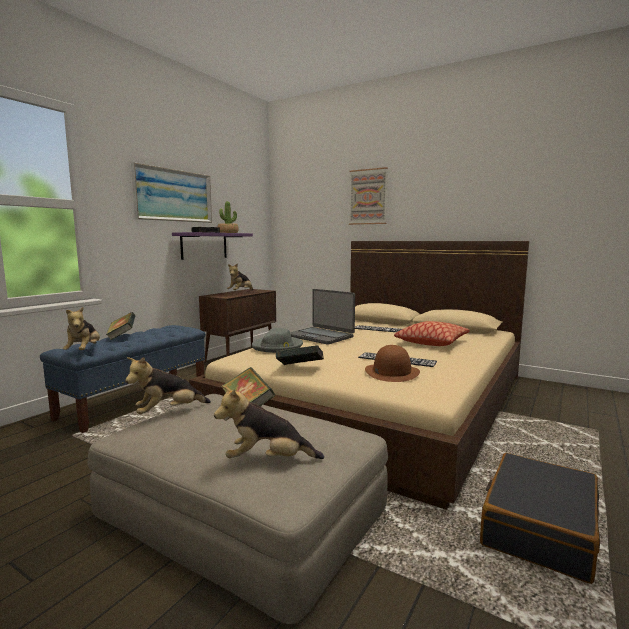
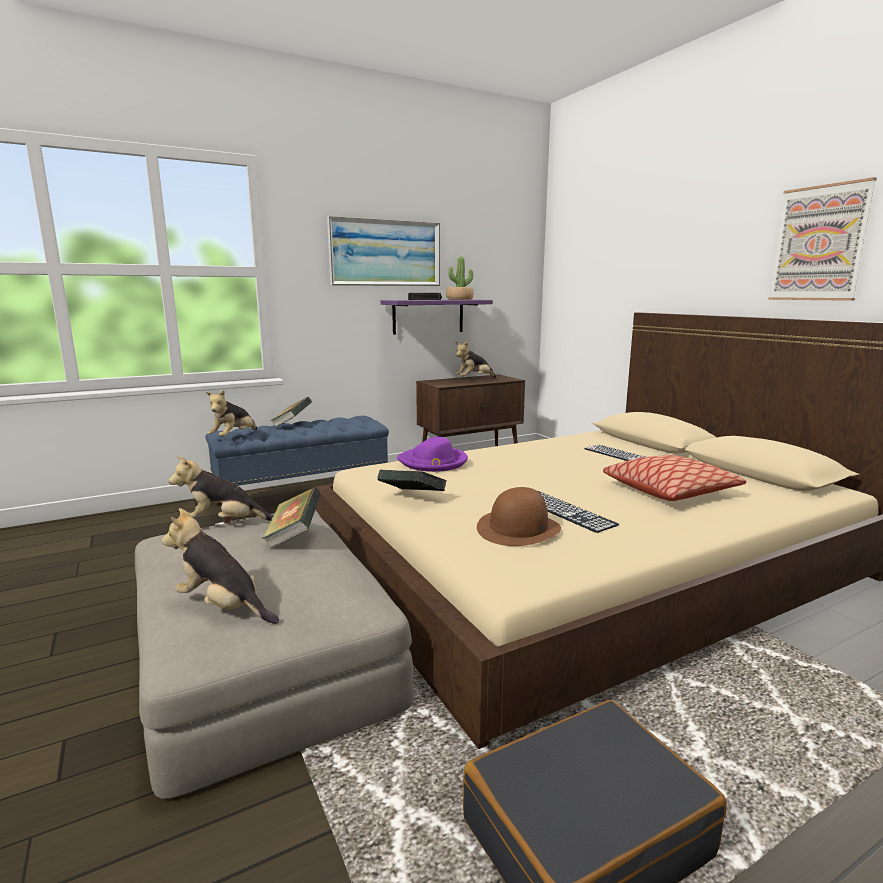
camera: 30 degrees right, 5 degrees up
grey hat [252,328,303,353] -> purple hat [397,437,468,472]
laptop [290,289,355,344] -> none
picture [349,167,388,225] -> picture moved to [768,177,877,301]

